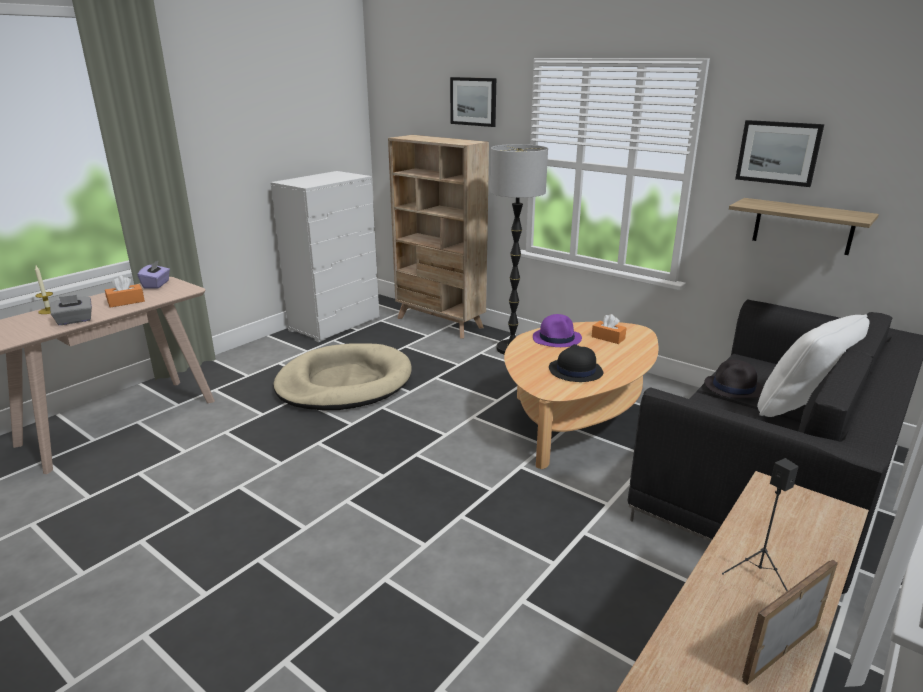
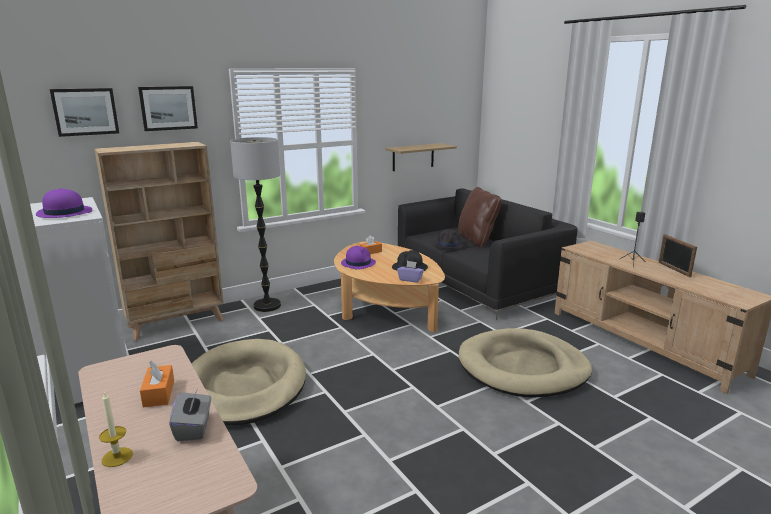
camera: 70 degrees left, 5 degrees down
purple tissue box [137,260,170,289] -> purple tissue box moved to [397,261,424,283]
picture [735,120,824,187] -> picture moved to [50,88,119,137]
white pillow [757,314,869,417] -> brown pillow [458,187,502,247]
none -> purple hat [36,188,92,218]
none -> beige dog bed [459,328,592,398]

